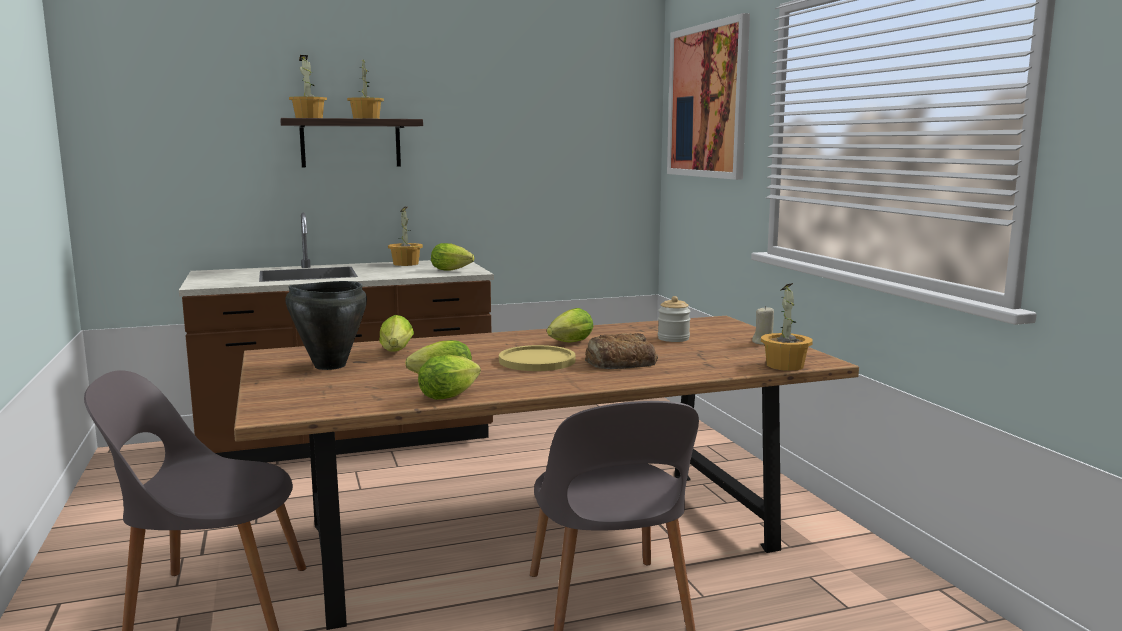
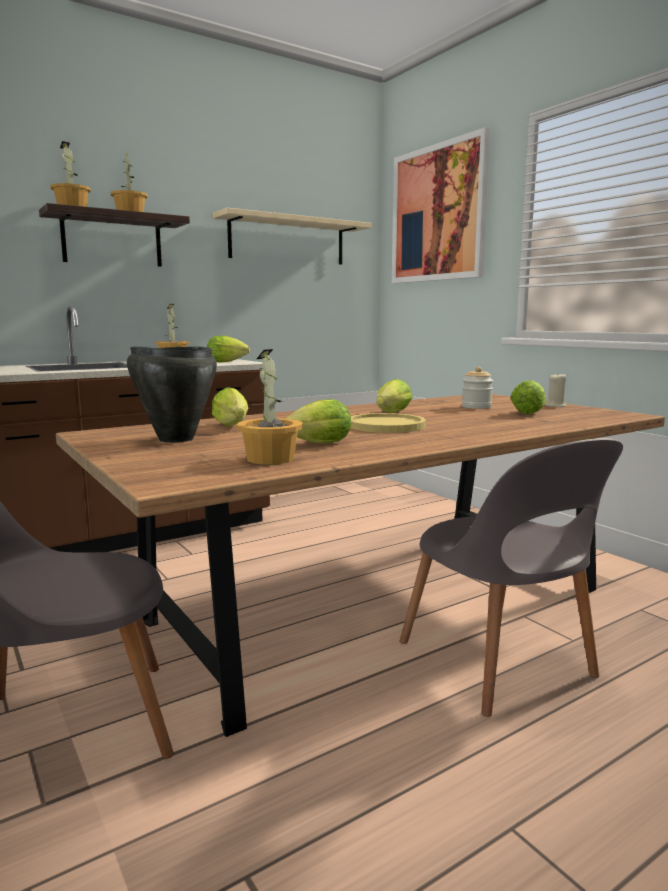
camera: 15 degrees left, 0 degrees up
lettuce [418,355,481,400] -> lettuce moved to [510,380,545,414]
bread [585,333,658,369] -> none
potted plant [761,283,813,371] -> potted plant moved to [237,349,303,465]
none -> beige shelf [212,208,372,265]

